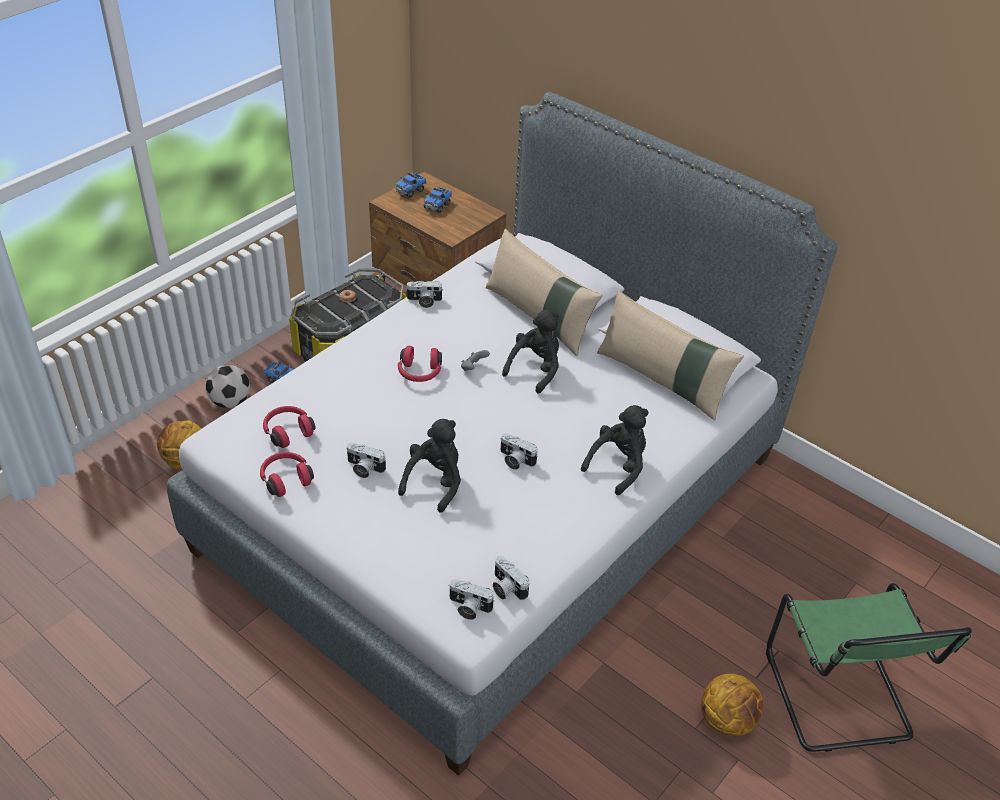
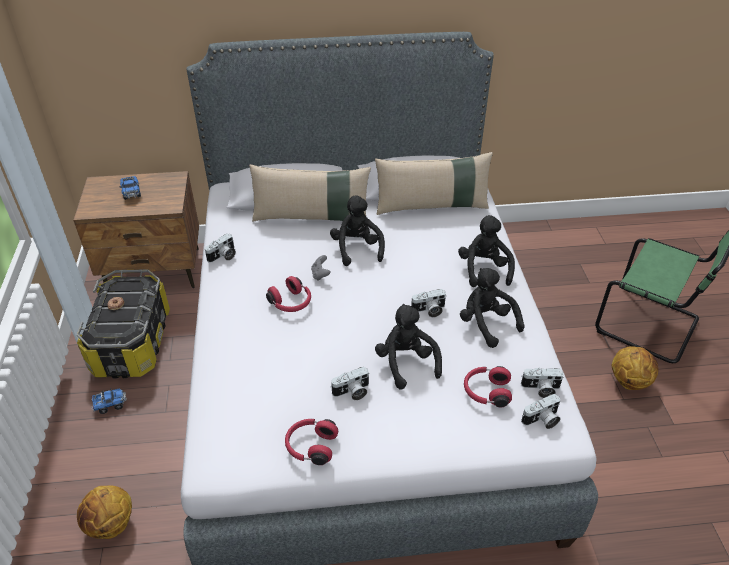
camera: 45 degrees left, 0 degrees up
football [206,365,250,408] -> none
red headphones [263,406,316,448] -> red headphones moved to [464,366,512,407]
toy truck [395,173,427,198] -> none
none -> black plush toy [460,268,525,348]

